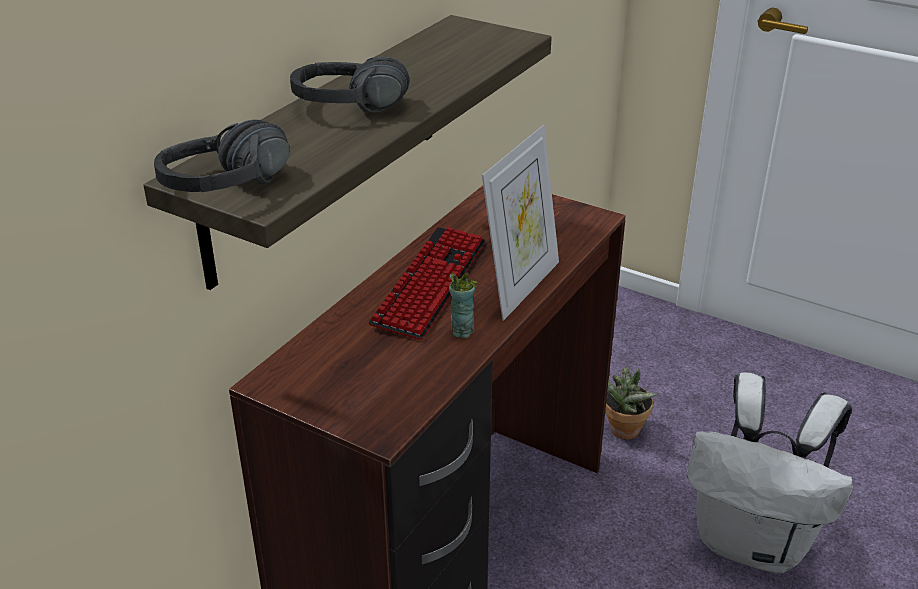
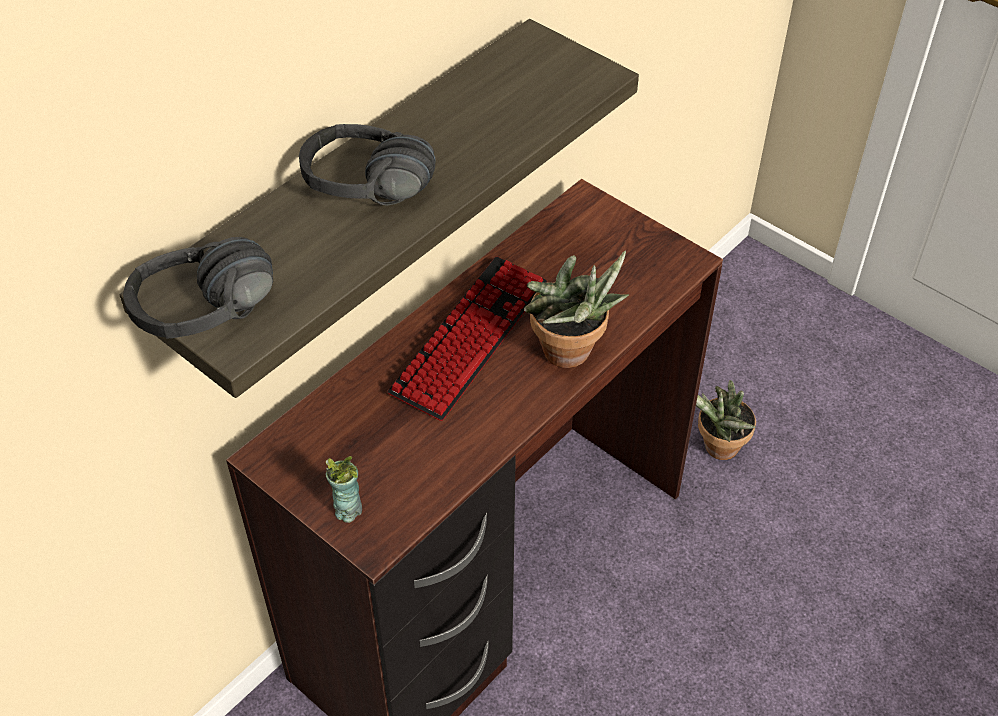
camera: 10 degrees right, 15 degrees up
cup [449,273,477,338] -> cup moved to [326,456,362,523]
picture frame [482,125,559,321] -> potted plant [524,251,629,368]
white backpack [687,372,853,574] -> none

